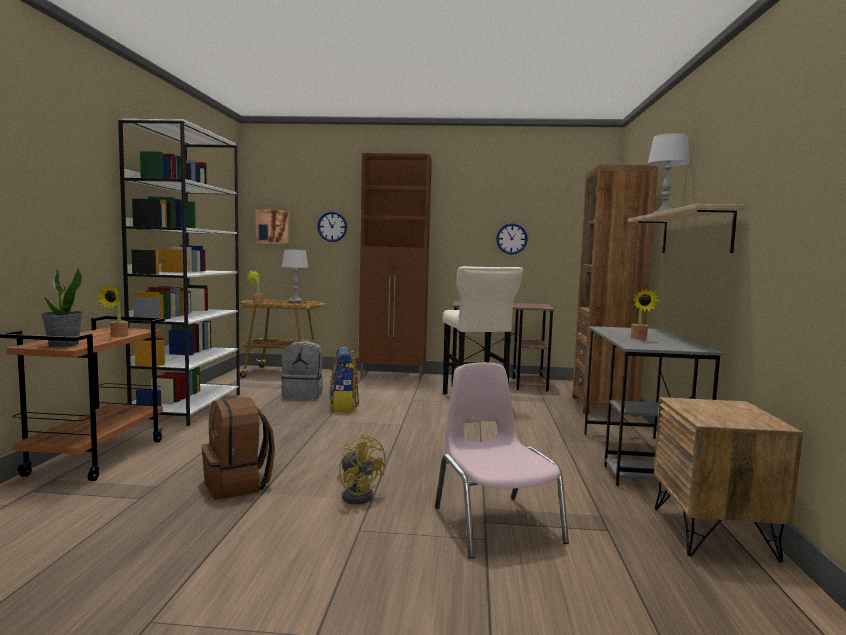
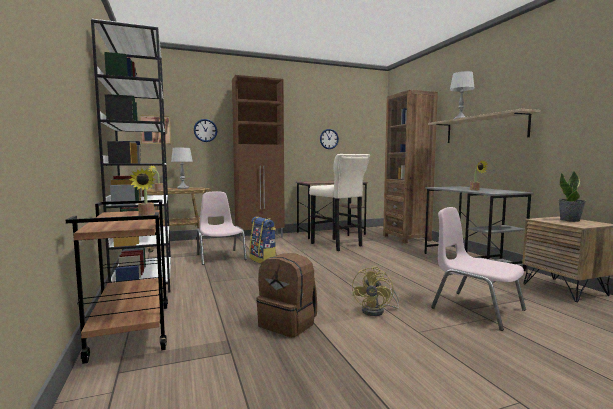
camera: 25 degrees left, 0 degrees up
potted plant [41,267,83,347] -> potted plant moved to [558,171,586,222]
grey backpack [281,341,323,399] -> pink chair [197,191,247,265]
yellow fan [338,434,386,504] -> yellow fan turned 90 degrees clockwise [352,266,399,316]

